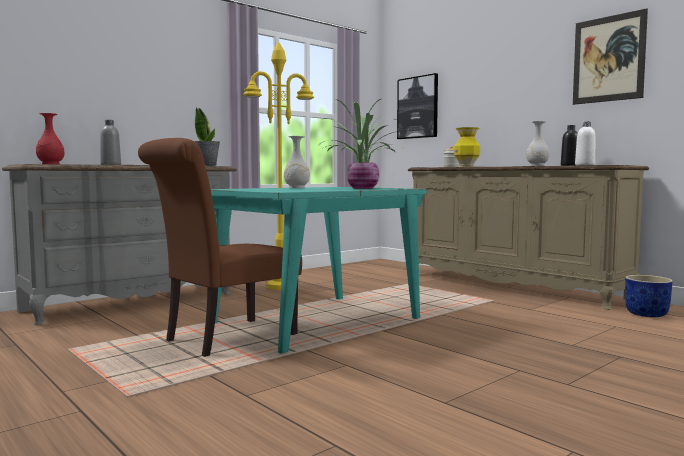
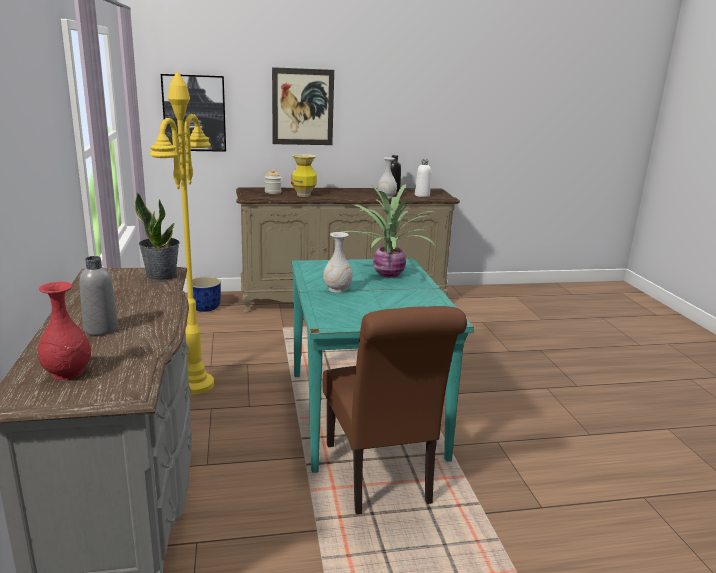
camera: 60 degrees left, 15 degrees up
picture [573,8,648,105] -> picture moved to [272,67,334,145]
blue planter [625,275,673,317] -> blue planter moved to [192,277,221,312]

